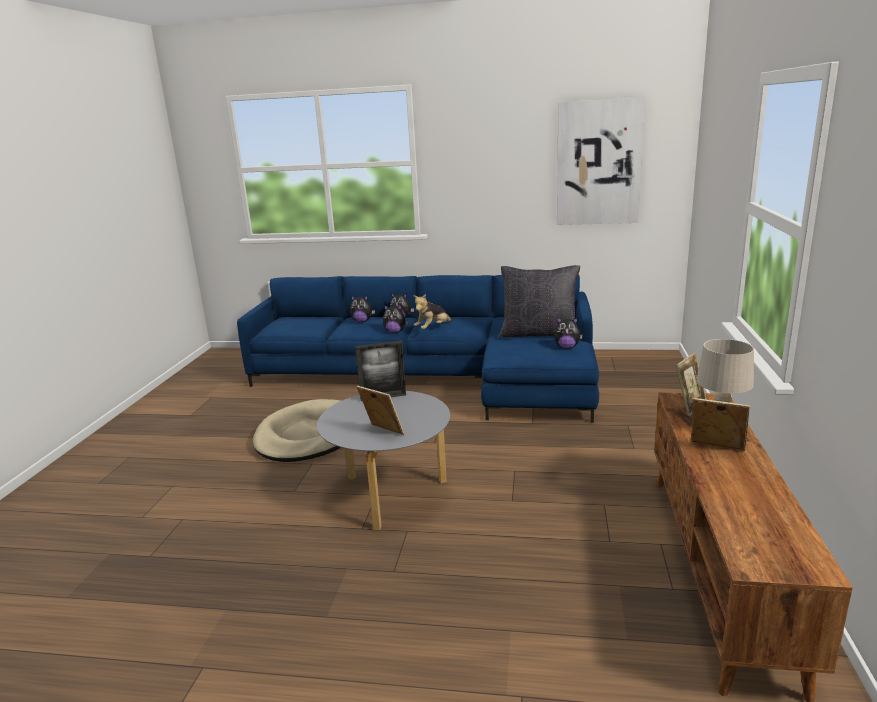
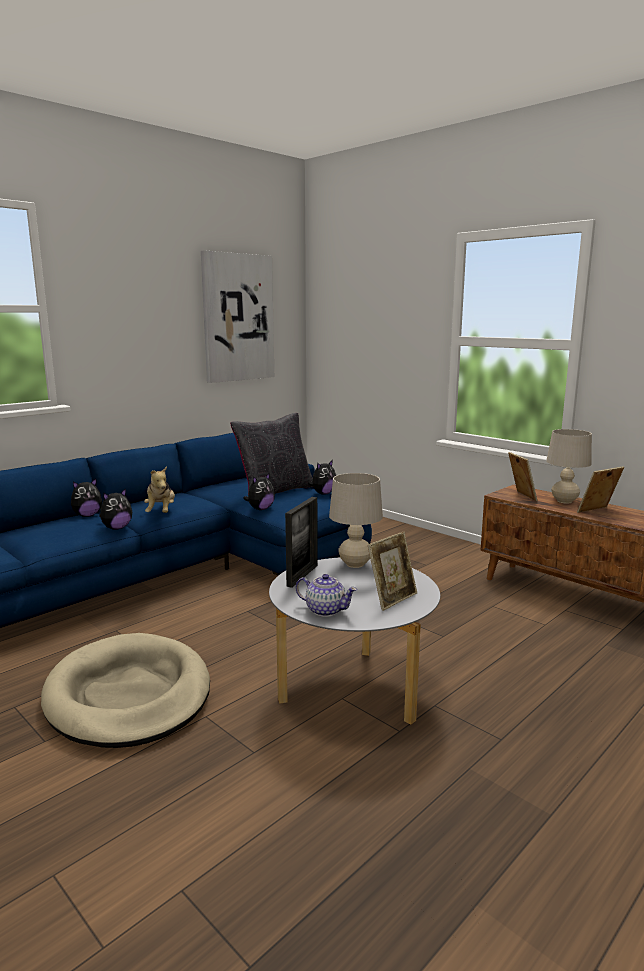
camera: 55 degrees left, 5 degrees down
plush toy [350,295,375,322] -> plush toy moved to [243,473,275,510]
picture frame [356,386,405,435] -> picture frame turned 150 degrees clockwise [368,532,417,611]
none -> teapot [296,574,357,617]
none -> beige table lamp [329,473,383,568]

